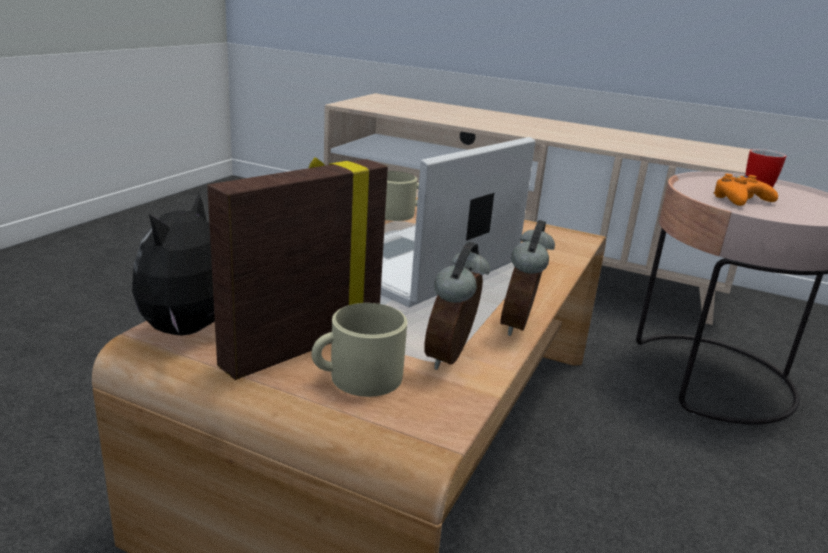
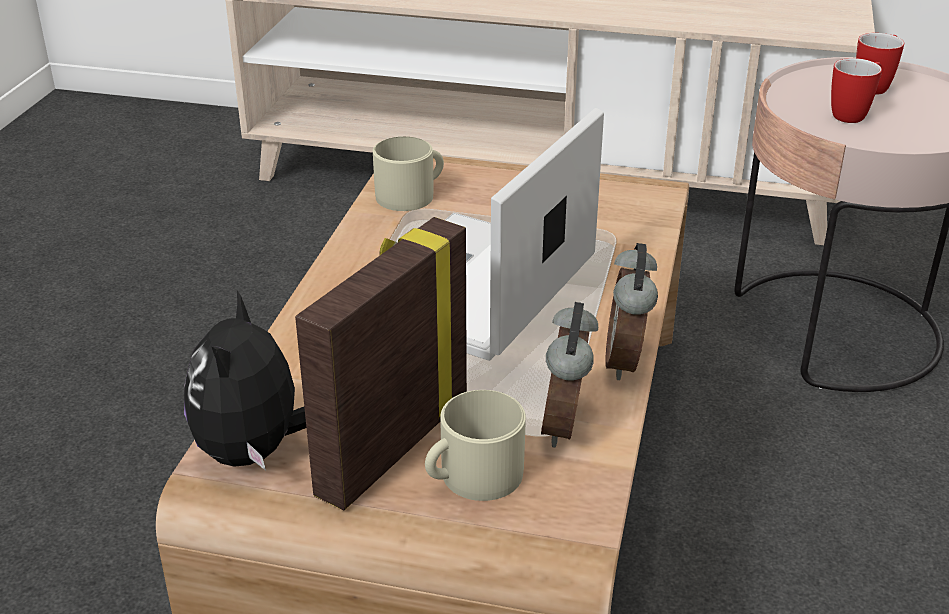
camera: 10 degrees left, 10 degrees up
orange game controller [713,174,778,206] -> mug [831,58,882,123]

